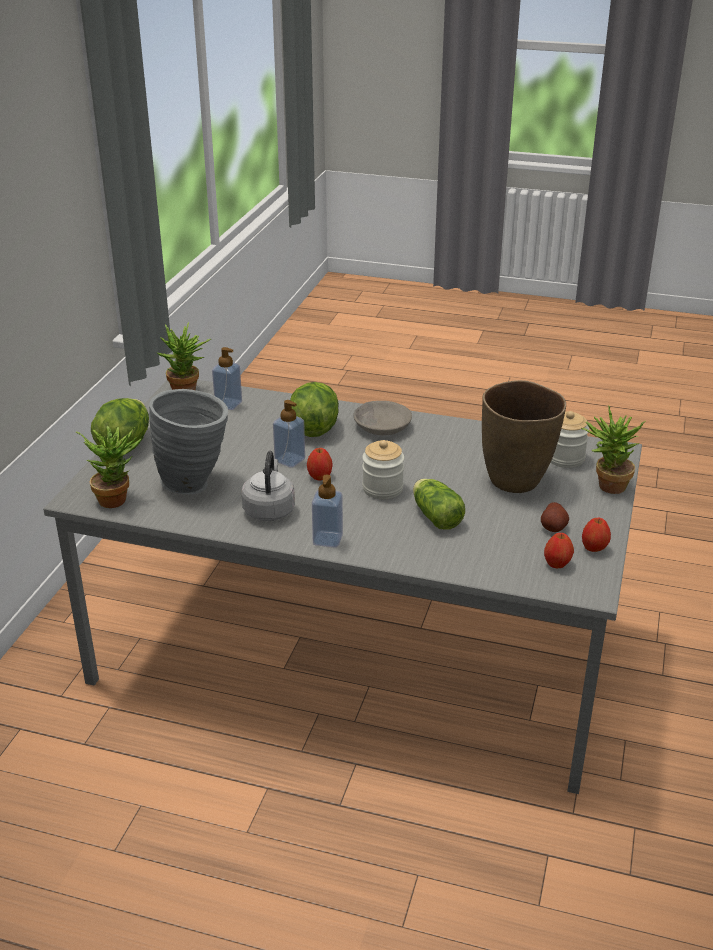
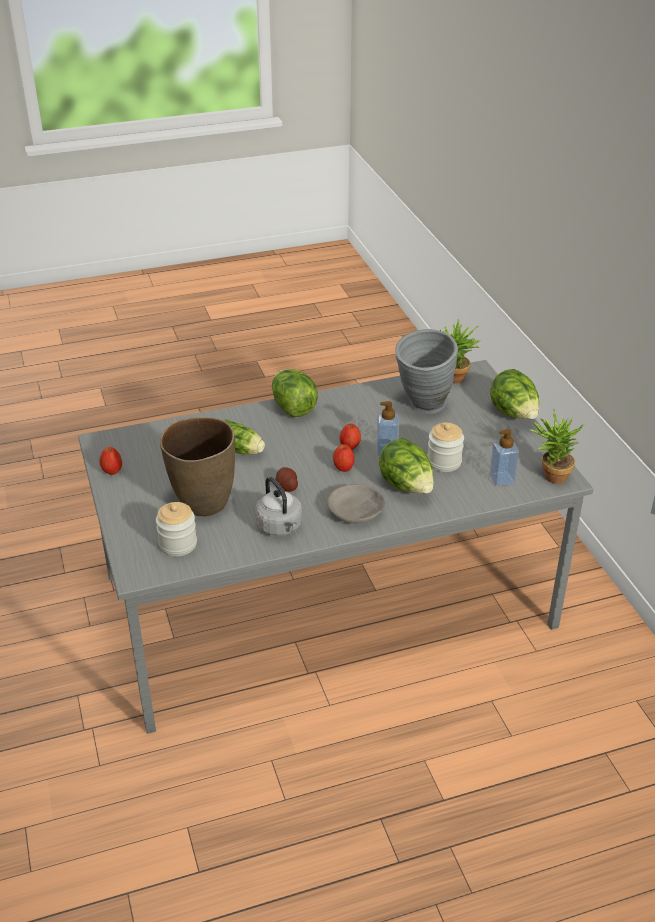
camera: 145 degrees right, 5 degrees up
grey kettle [241,451,295,521] -> grey kettle moved to [255,477,302,536]
soap dispenser [312,475,343,548] -> lettuce [272,369,318,417]
jar [362,440,404,499] -> jar moved to [427,422,464,472]
potato [541,502,569,532] -> potato moved to [276,467,298,492]
apple [544,533,574,568] -> apple moved to [333,444,355,472]
potted plant [582,406,645,494] -> none

